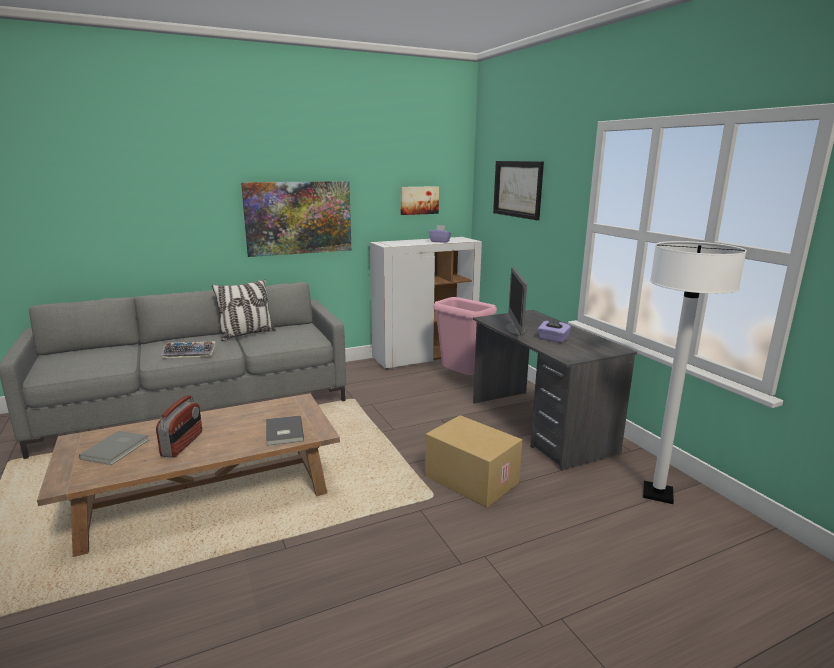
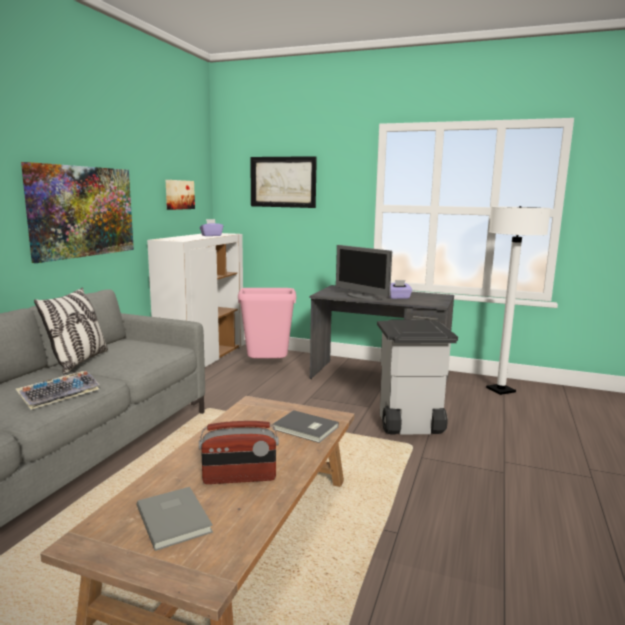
camera: 45 degrees left, 5 degrees down
radio [156,395,202,458] -> radio turned 120 degrees clockwise [199,421,279,484]
cardboard box [425,415,522,507] -> grey trash can [377,320,458,434]

